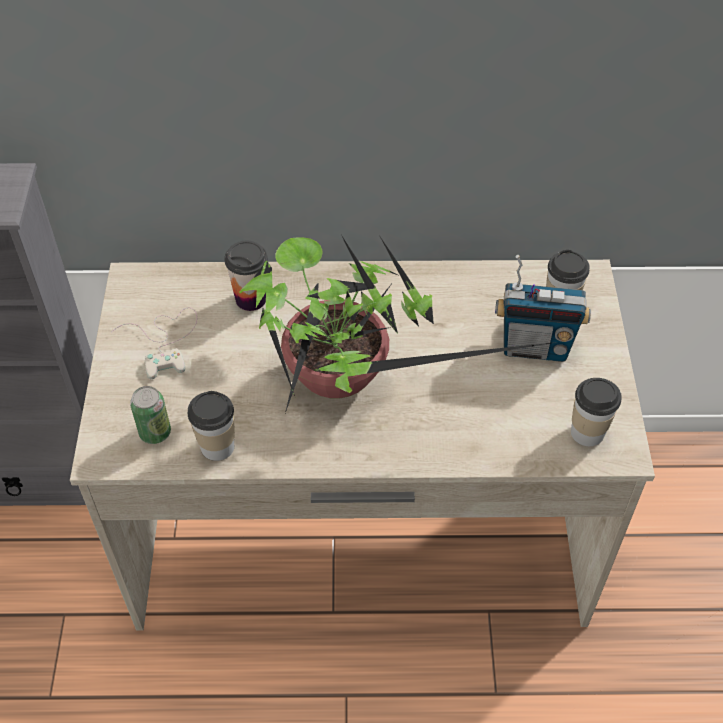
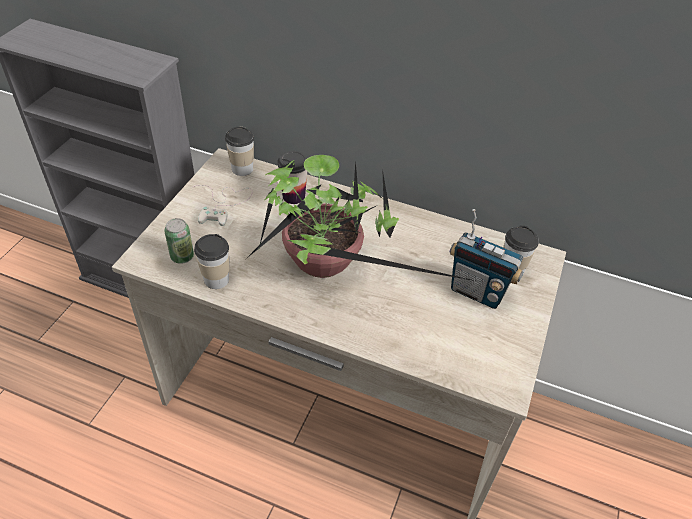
camera: 20 degrees right, 5 degrees down
cup [571,378,622,446] -> cup moved to [225,127,254,176]

